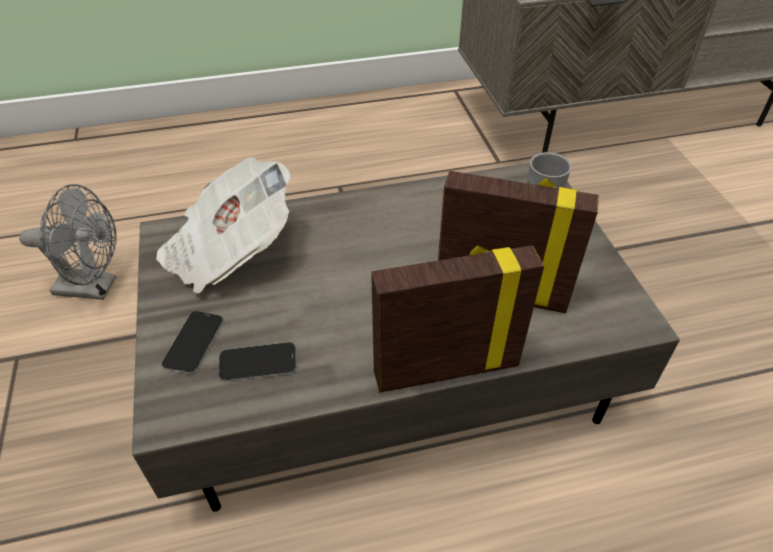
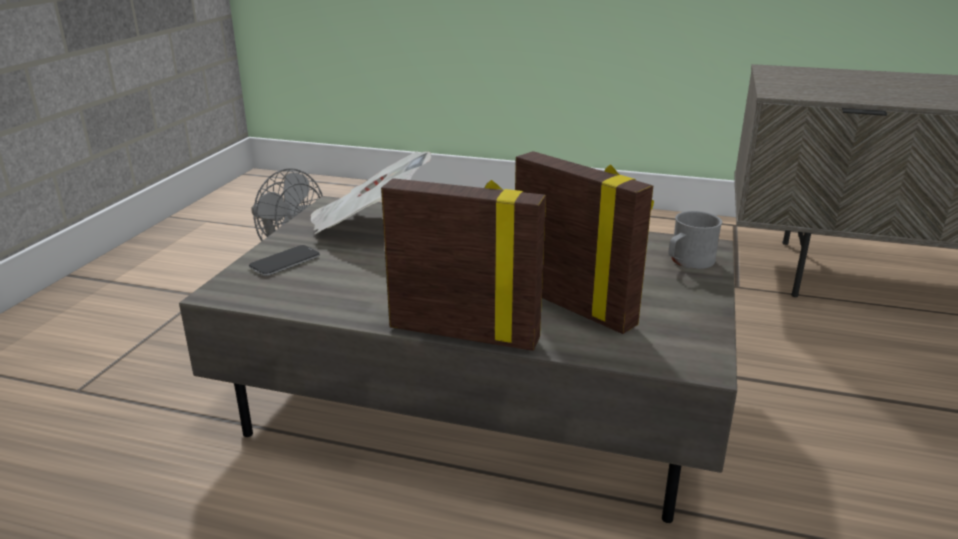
camera: 30 degrees right, 20 degrees down
phone [219,342,296,381] -> none

